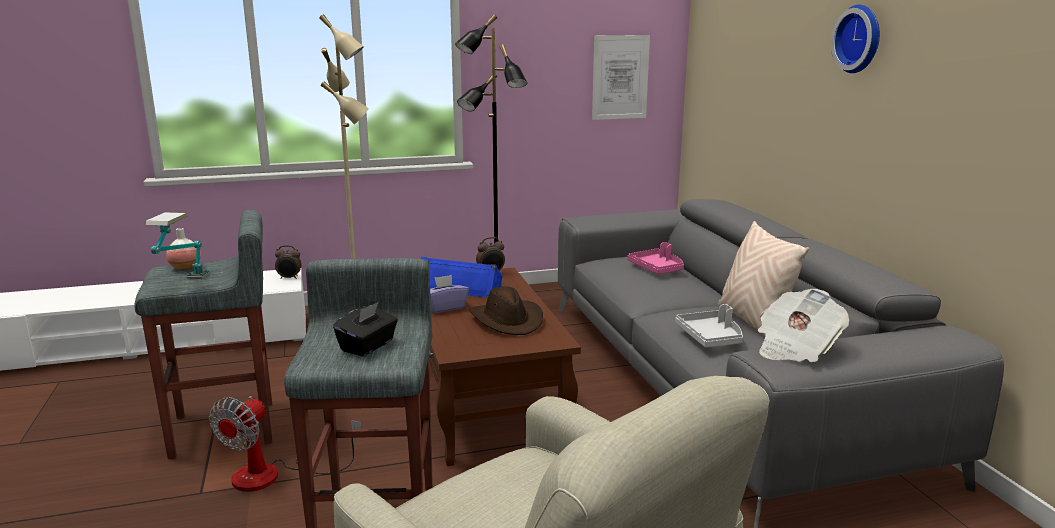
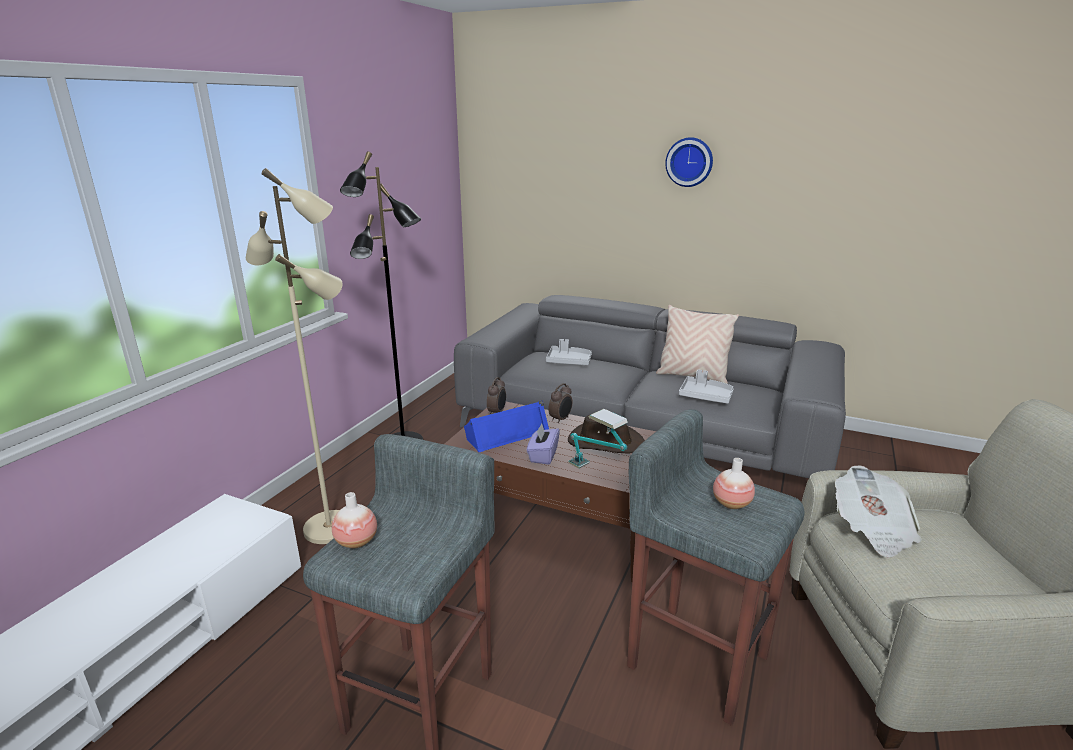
camera: 50 degrees left, 5 degrees up
table lamp [145,212,210,279] -> table lamp moved to [568,409,628,468]
fan [209,396,361,492] -> none
alarm clock [275,245,302,279] -> alarm clock moved to [548,383,572,423]
black tissue box [333,302,398,356] -> vase [713,458,755,509]
picture [592,35,650,120] -> none
pink tray [627,242,684,274] -> grey tray [546,339,592,365]
newspaper [758,289,849,362] -> newspaper moved to [835,465,922,558]

